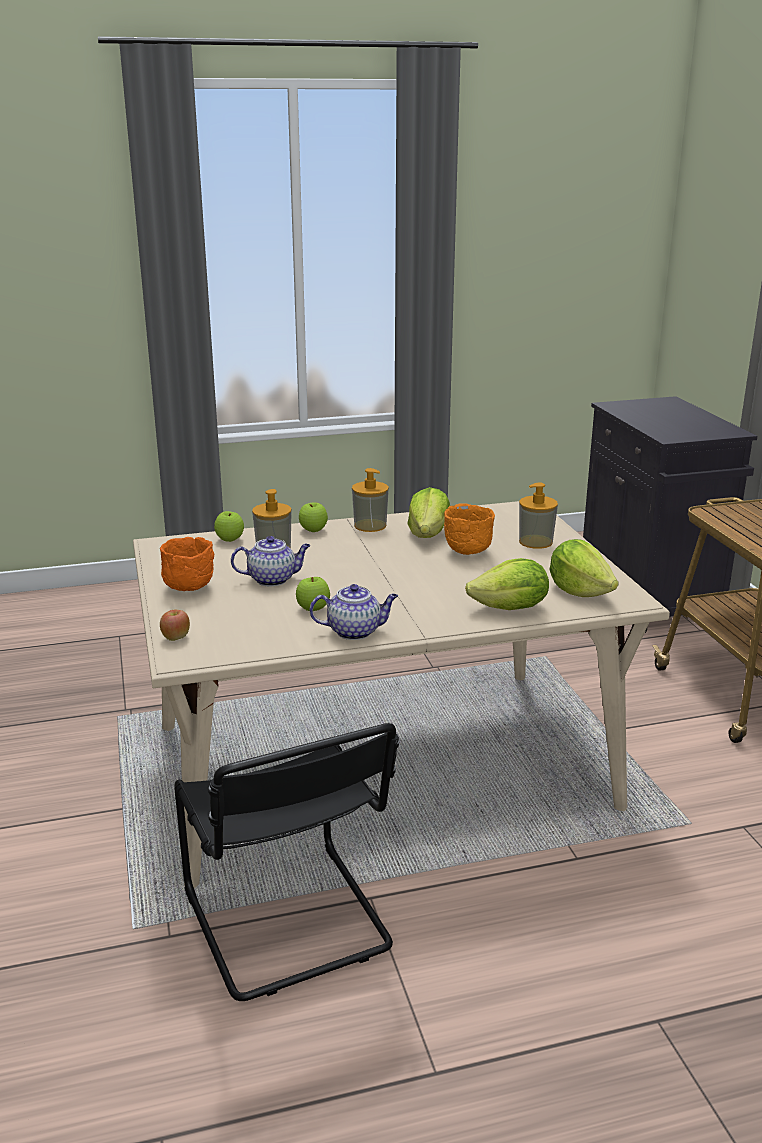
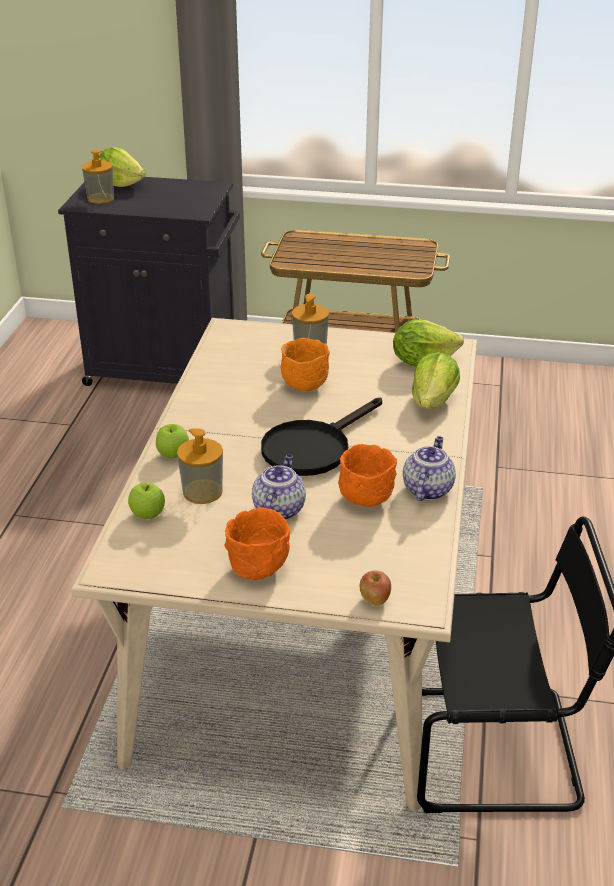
camera: 65 degrees left, 10 degrees up
apple [296,577,330,611] -> orange bowl [338,444,397,507]
soap dispenser [352,468,389,532] -> soap dispenser moved to [82,150,114,204]
lettuce [407,487,450,538] -> lettuce moved to [99,147,146,187]
none -> black frying pan [261,397,382,476]

